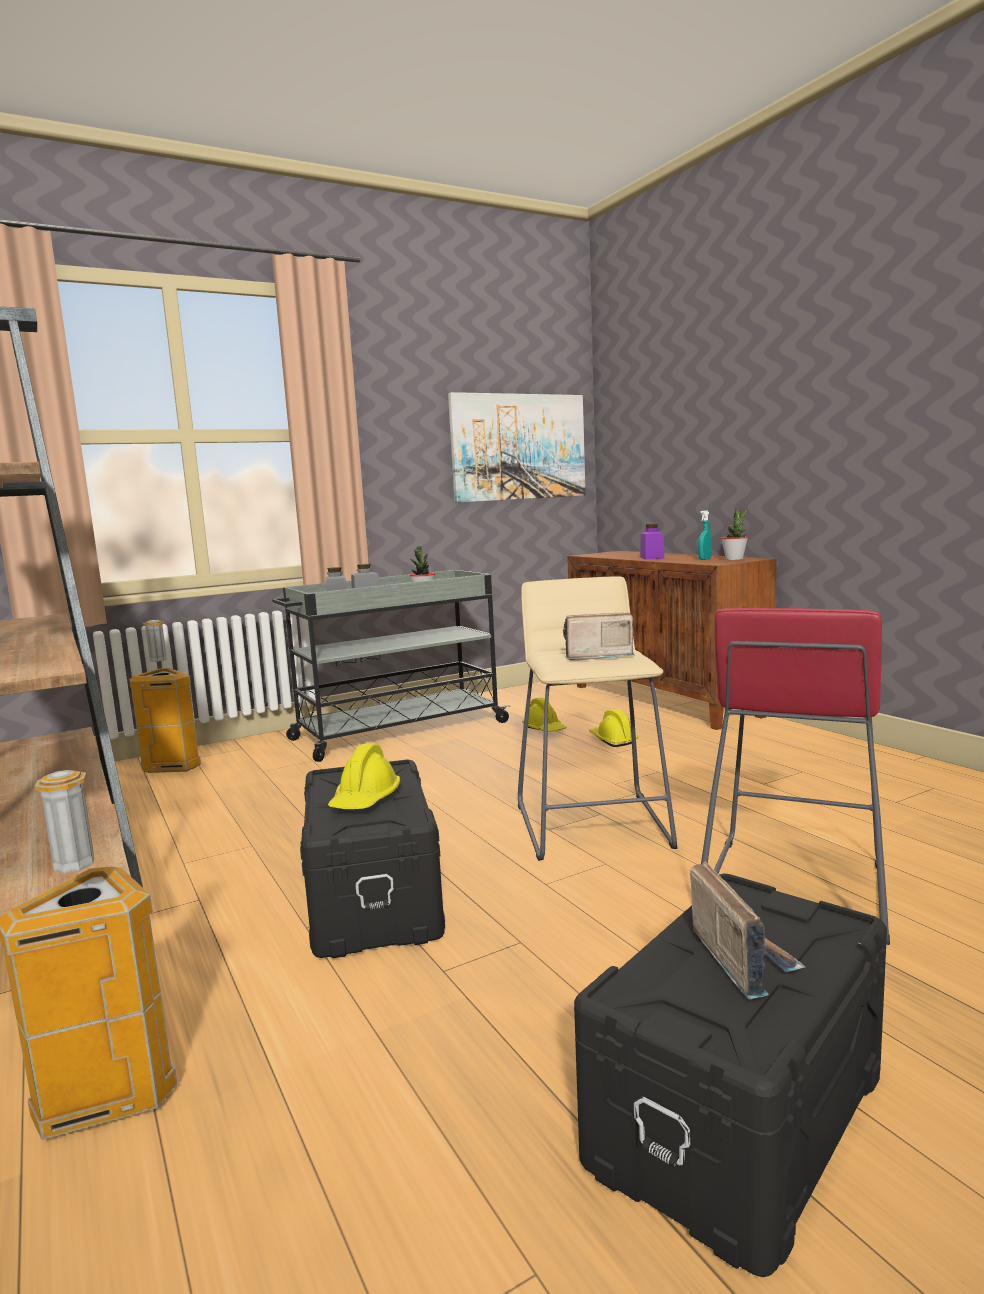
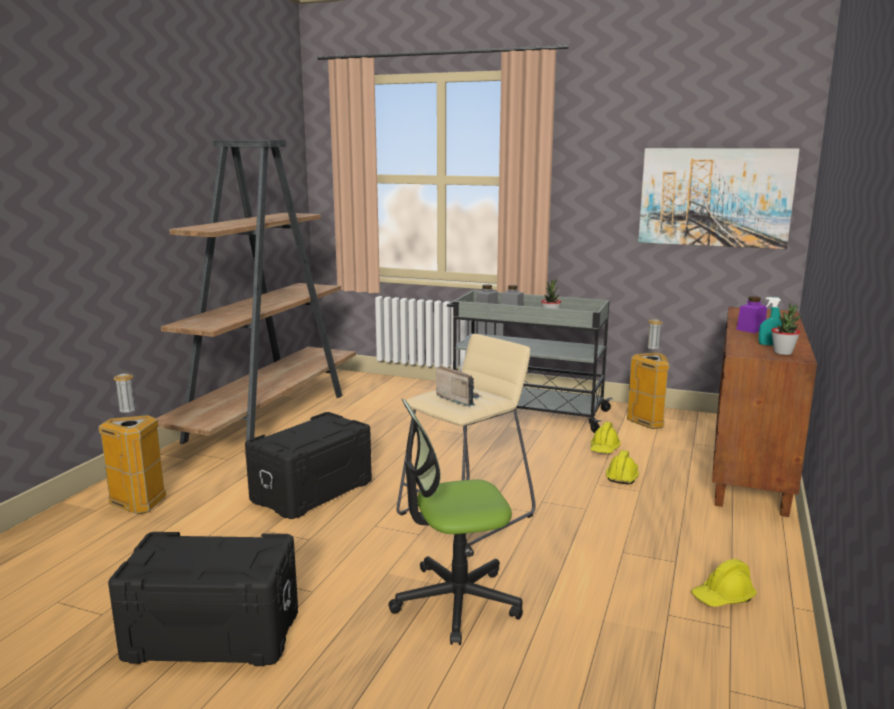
camera: 50 degrees right, 5 degrees up
trash can [129,620,201,773] -> trash can moved to [627,319,669,429]
yellow hard hat [328,743,400,809] -> yellow hard hat moved to [691,559,757,607]
radio [690,861,805,999] -> none
red stool [701,608,890,945] -> office chair [388,399,523,645]

